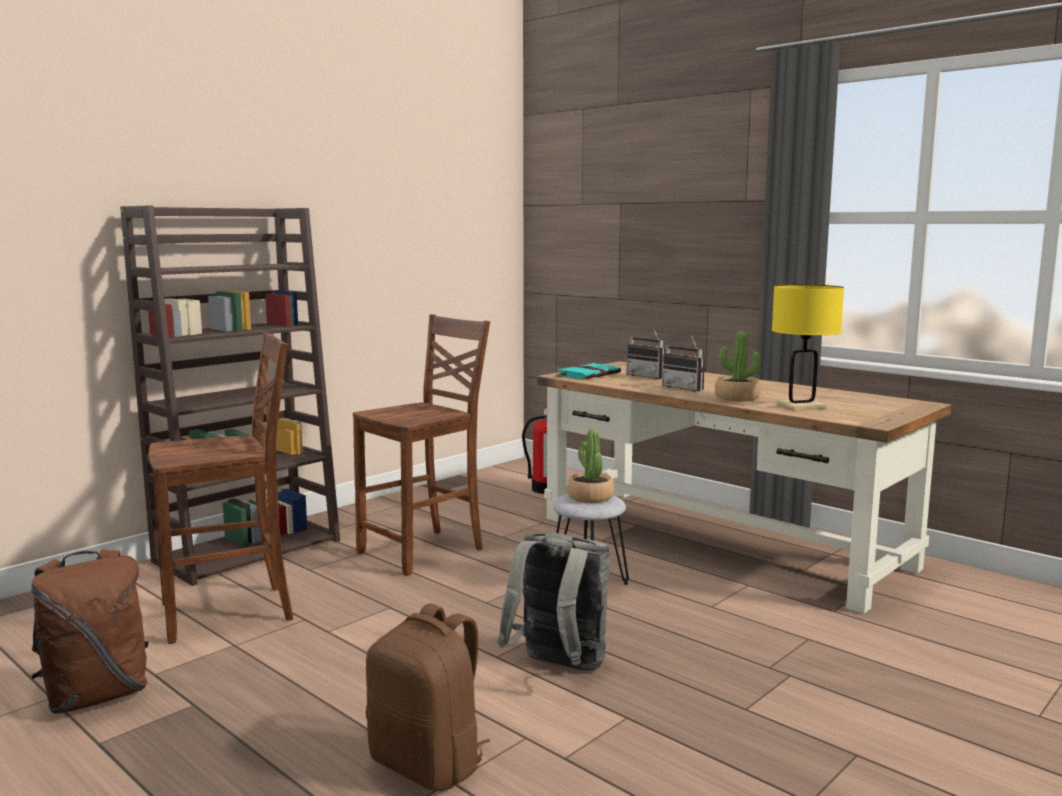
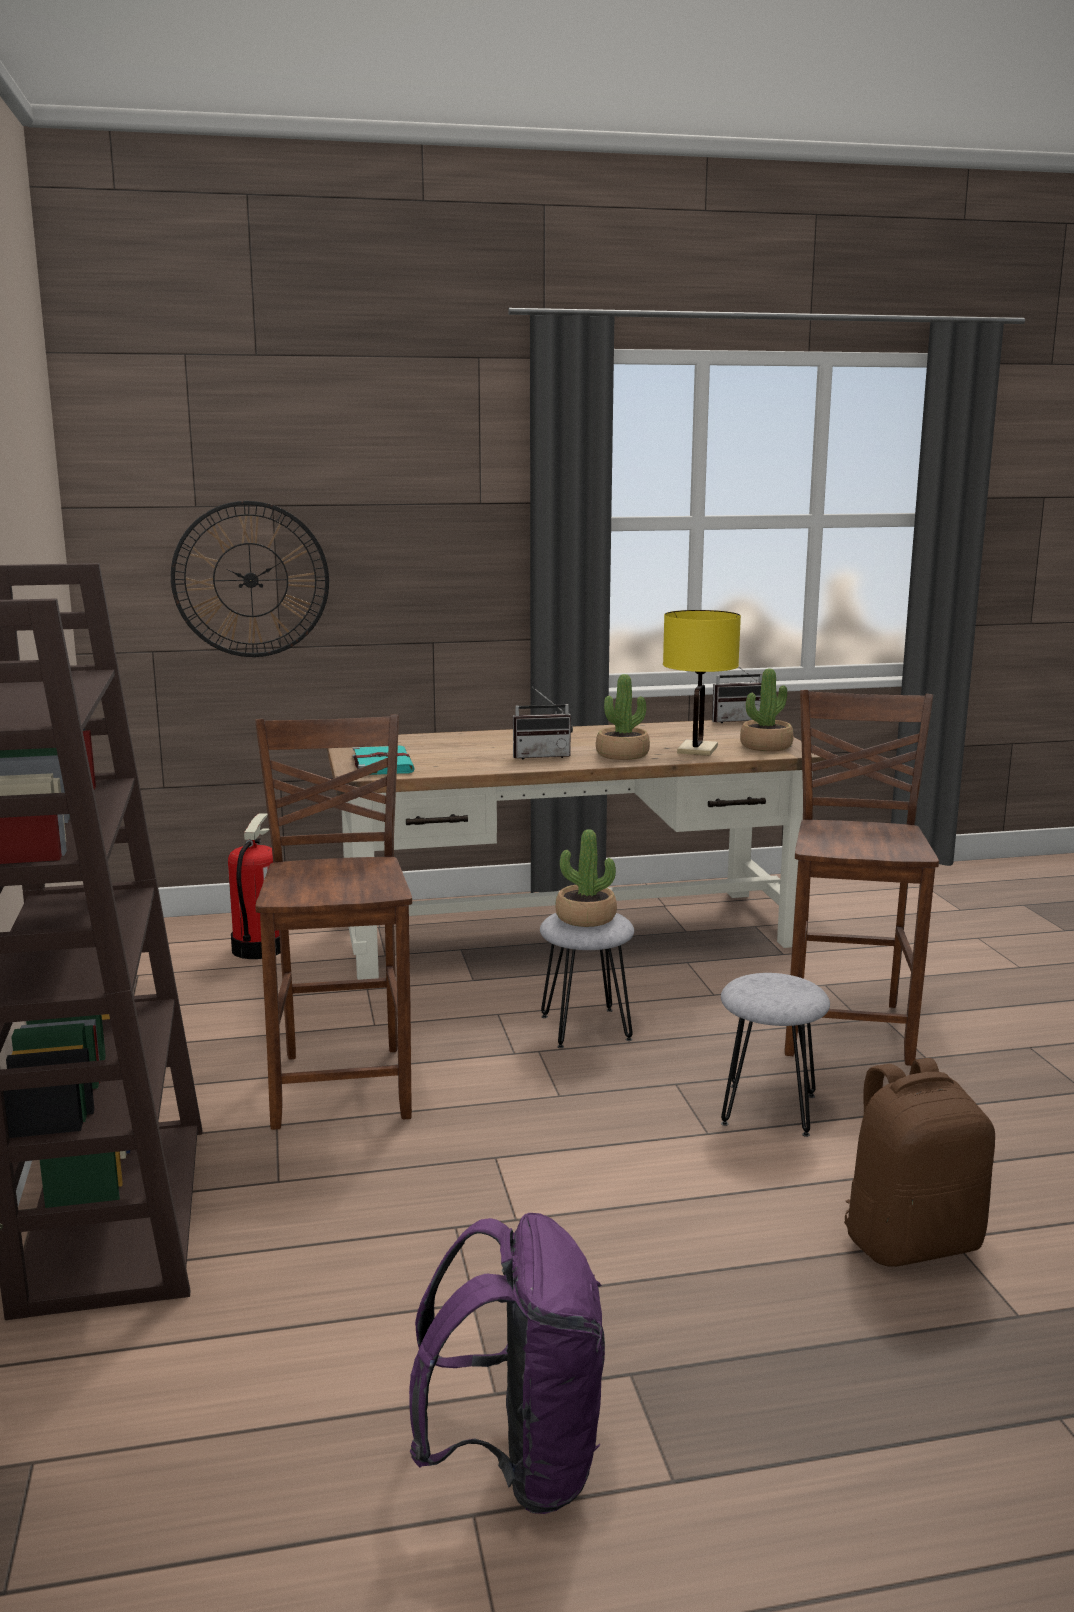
camera: 55 degrees left, 5 degrees up
brown backpack [32,549,149,714] -> purple backpack [409,1213,605,1514]
brown chair [149,331,293,644] -> brown chair moved to [785,690,939,1066]
grey backpack [497,533,610,671] -> grey stool [721,973,830,1137]
radio [627,328,666,379] -> radio moved to [712,667,763,723]
none -> wall clock [171,501,329,657]
none -> potted plant [740,669,794,751]

